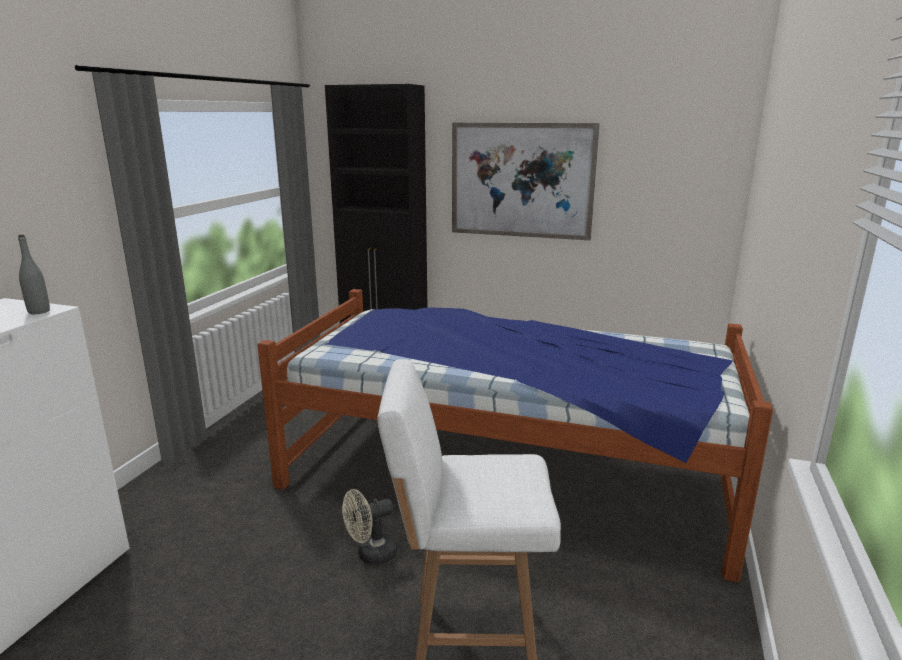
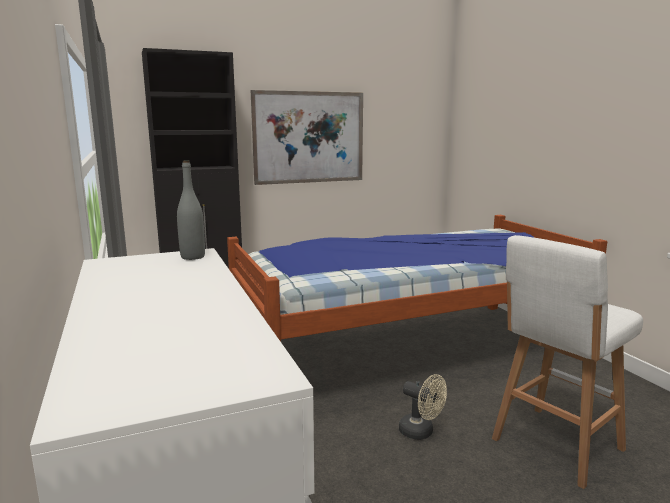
camera: 40 degrees left, 5 degrees down
beige fan [342,489,397,565] -> beige fan turned 75 degrees counterclockwise [399,374,447,440]

